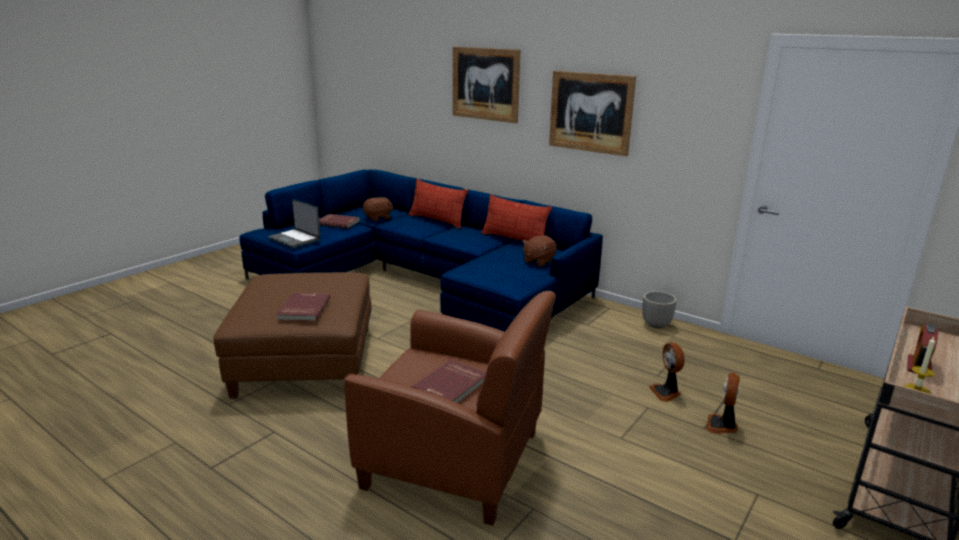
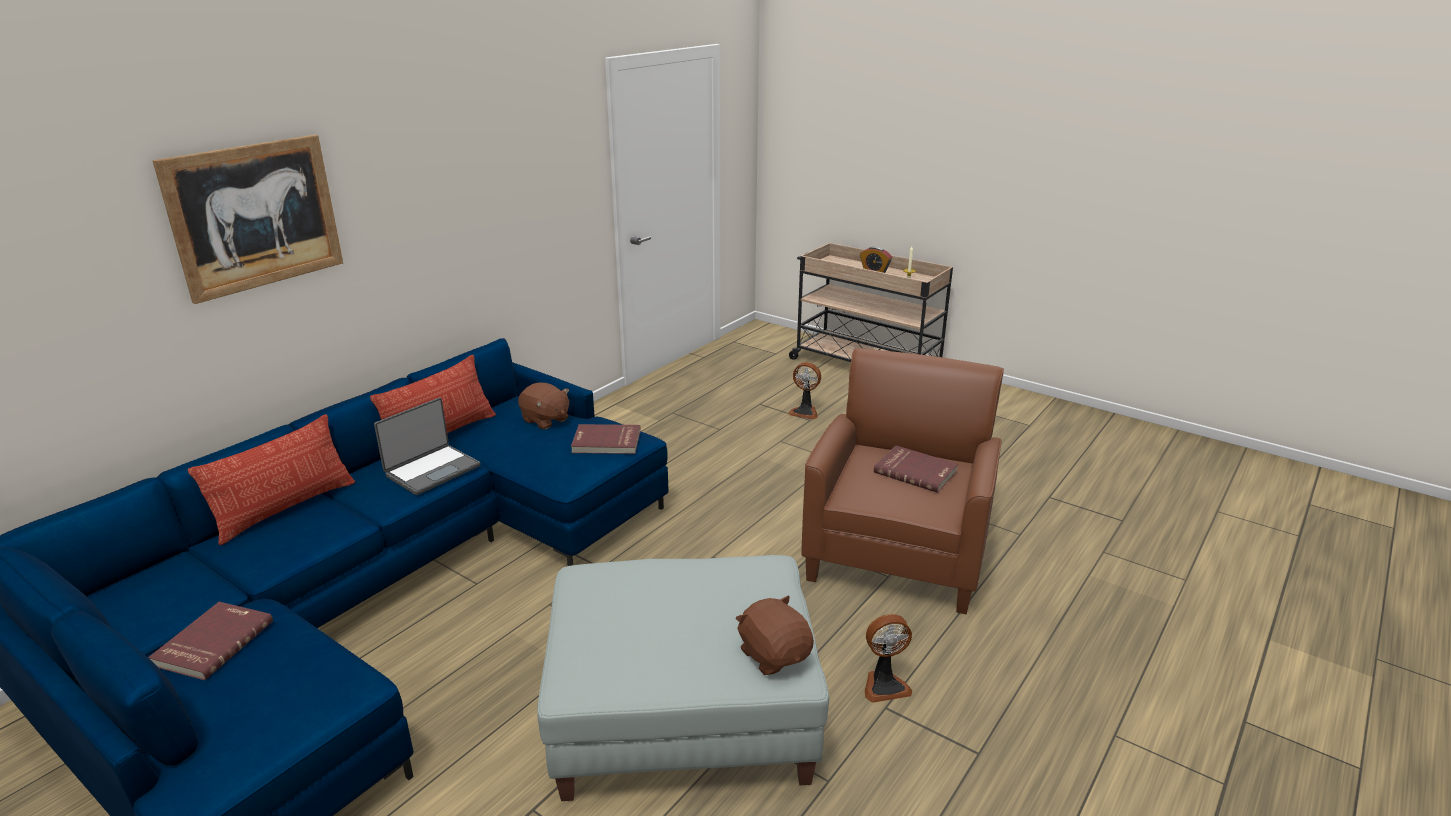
camera: 90 degrees left, 5 degrees up
brown ottoman [214,272,371,399] -> grey ottoman [537,555,829,801]
laptop [268,199,321,248] -> laptop moved to [374,398,480,495]
red book [276,293,330,321] -> red book moved to [571,424,640,454]
brown plush toy [363,197,393,221] -> brown plush toy moved to [735,595,814,675]
picture [549,71,636,157] -> none
planter [642,291,677,328] -> none
fan [649,342,685,402] -> fan moved to [865,614,912,703]

